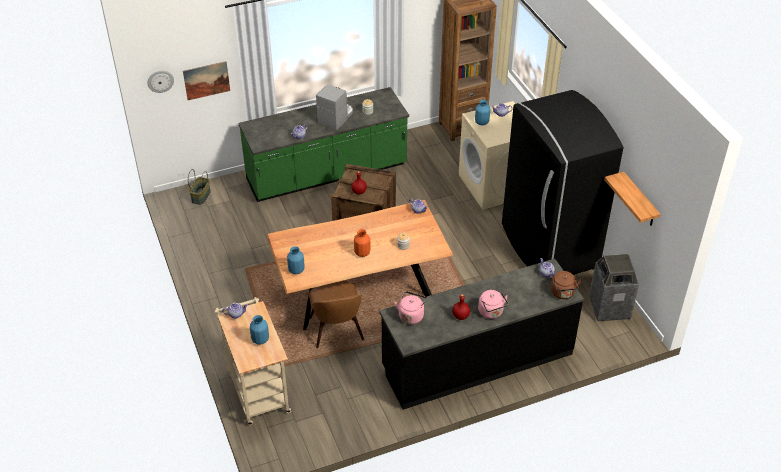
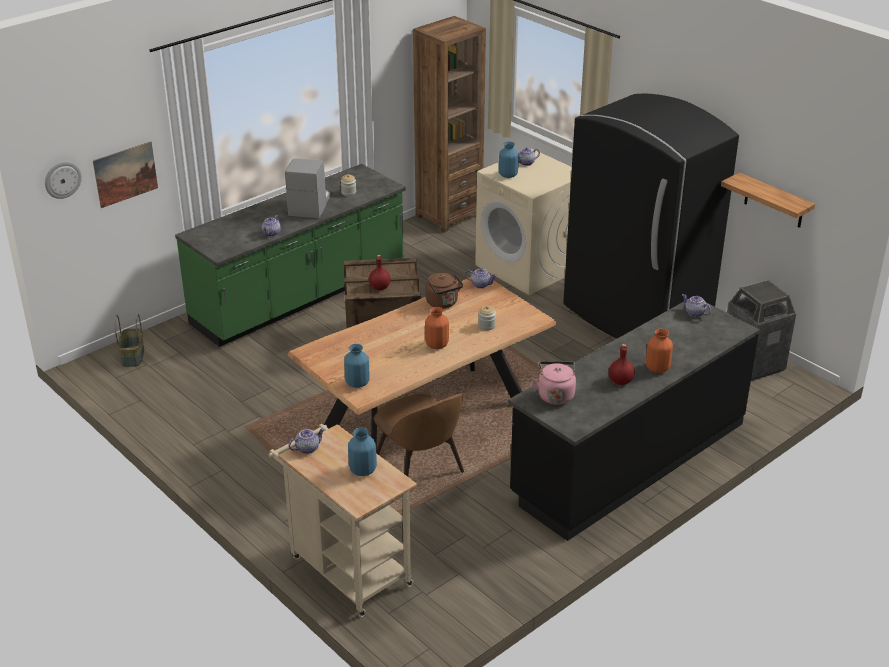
camera: 20 degrees left, 10 degrees down
pink kettle [478,290,508,319] -> orange vase [646,329,673,373]
brown kettle [551,271,582,299] -> brown kettle moved to [425,273,463,308]

